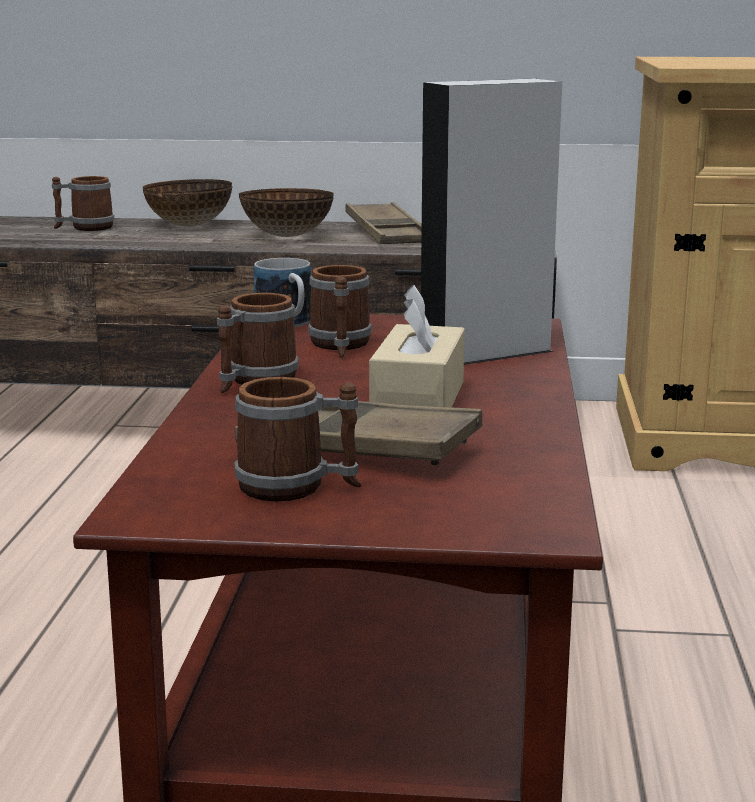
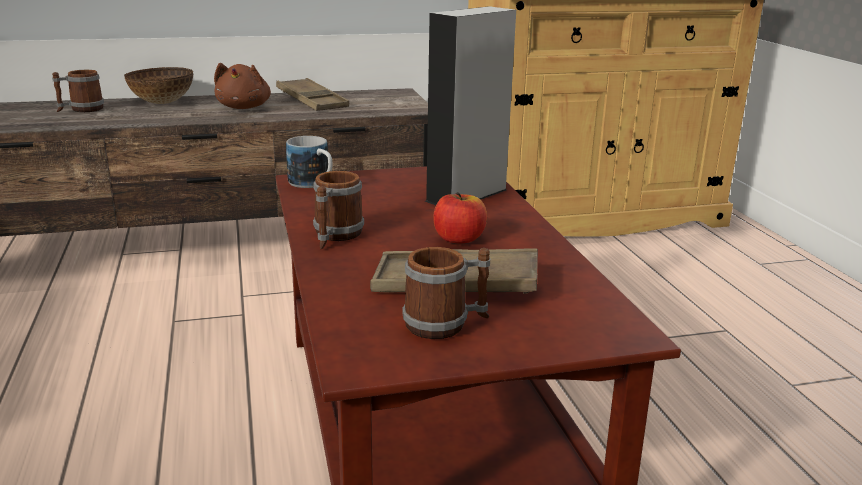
camera: 20 degrees left, 5 degrees up
bowl [239,188,334,237] -> brown plush toy [214,63,271,109]
mug [308,265,372,358] -> none
beige tissue box [369,285,465,408] -> apple [433,192,487,243]

